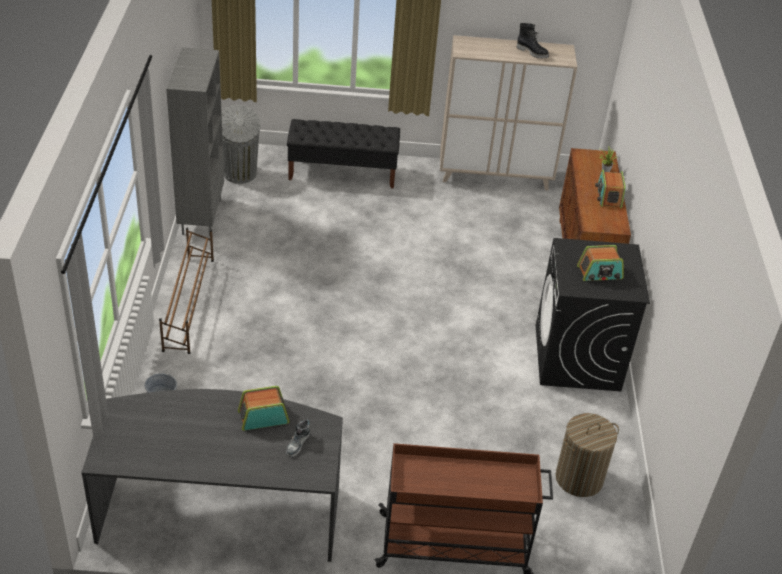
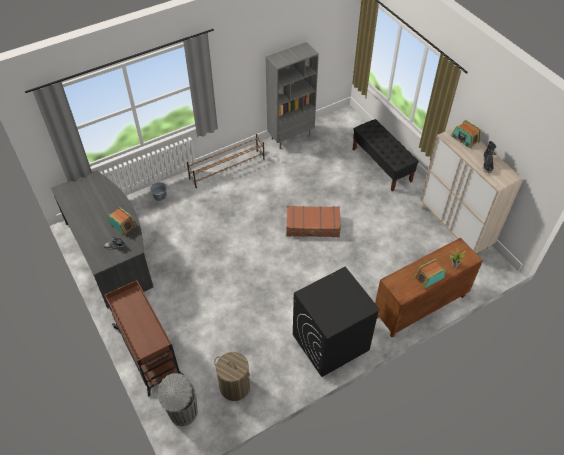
camera: 60 degrees right, 10 degrees up
grey trash can [222,104,260,184] -> grey trash can moved to [158,373,197,426]
radio [577,245,624,281] -> radio moved to [451,120,481,149]
none -> brown suitcase [286,206,341,238]

